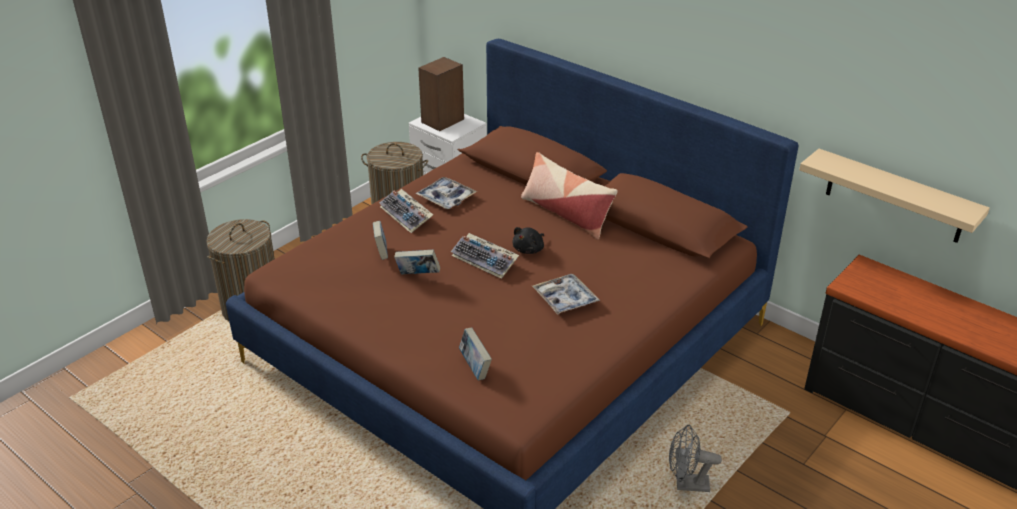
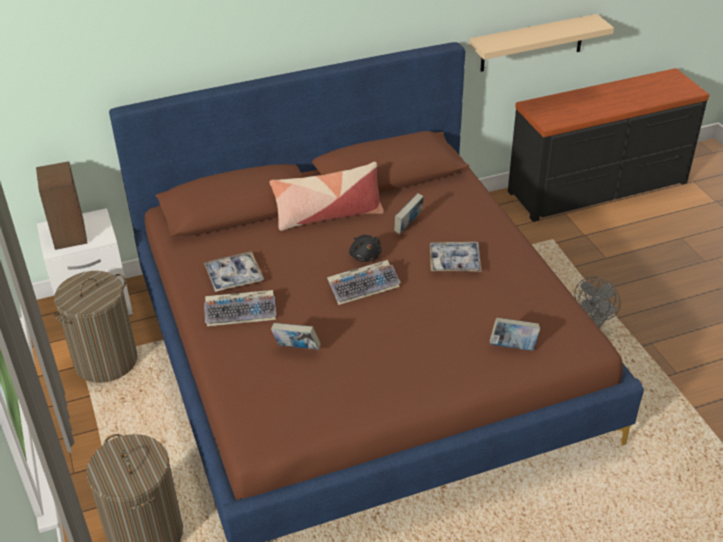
camera: 60 degrees left, 5 degrees up
book [394,249,440,274] -> book moved to [394,193,424,234]

